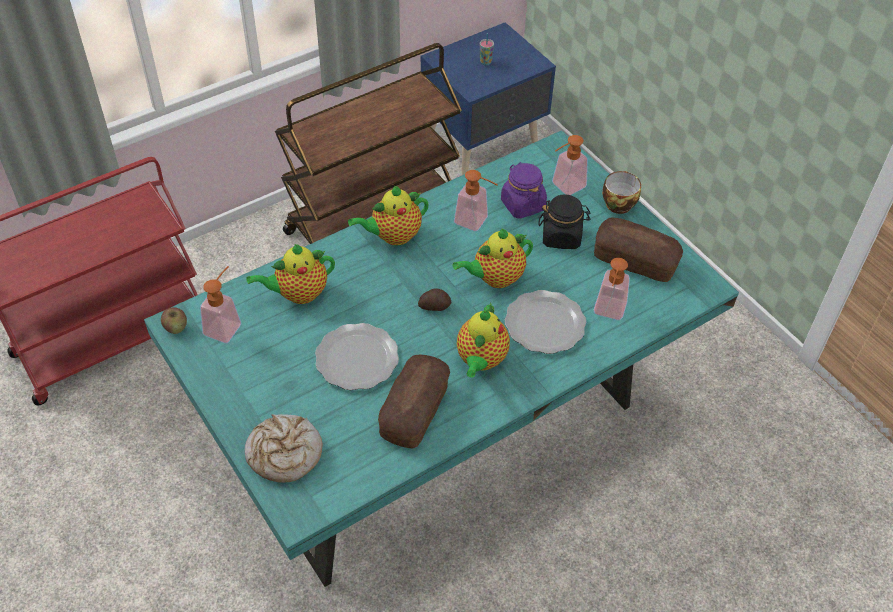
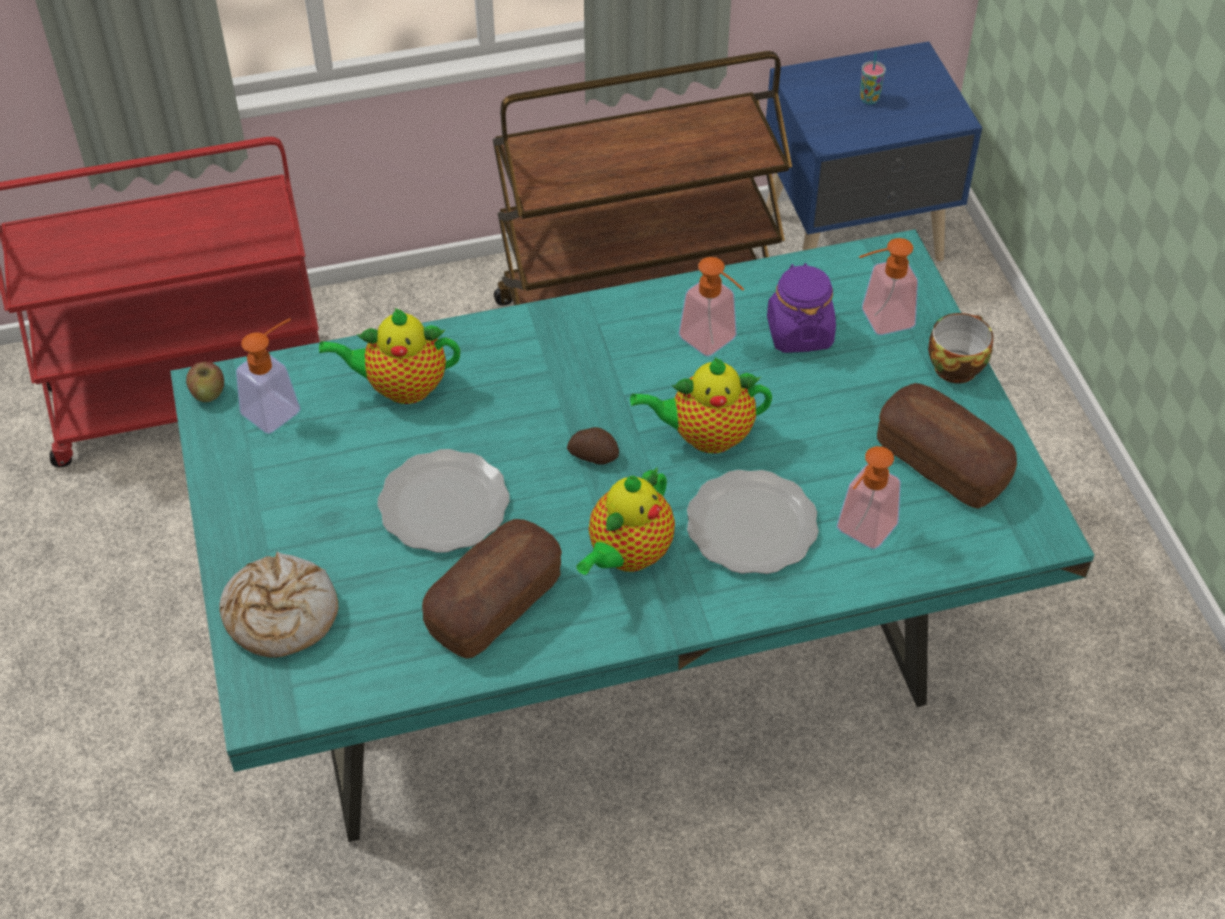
camera: 20 degrees right, 0 degrees up
teapot [348,186,429,245] -> none
black jar [538,194,591,249] -> none

